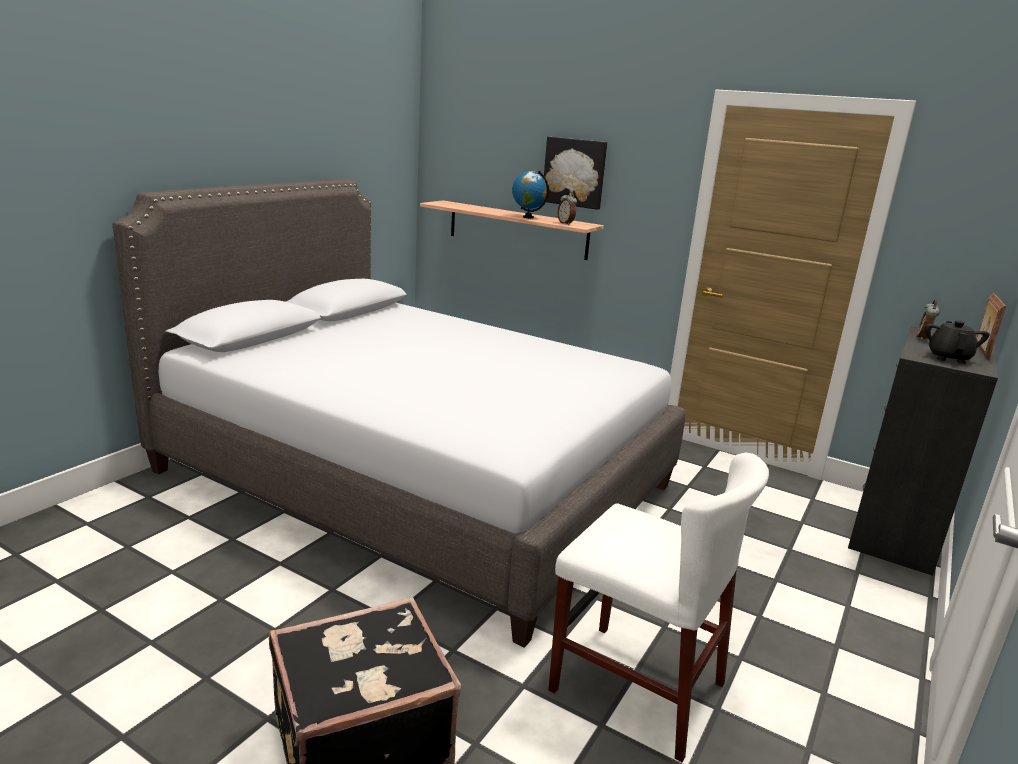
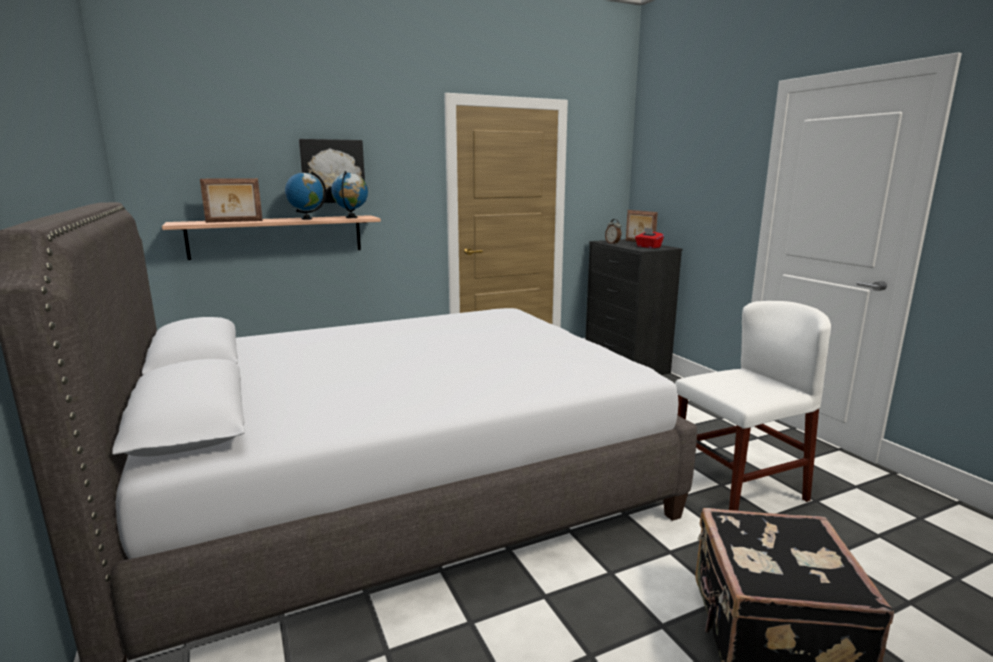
camera: 55 degrees left, 5 degrees down
alarm clock [558,191,577,225] -> globe [331,171,368,218]
black teapot [925,321,990,364] -> red tissue box [635,228,664,248]
none -> picture frame [200,178,263,223]

